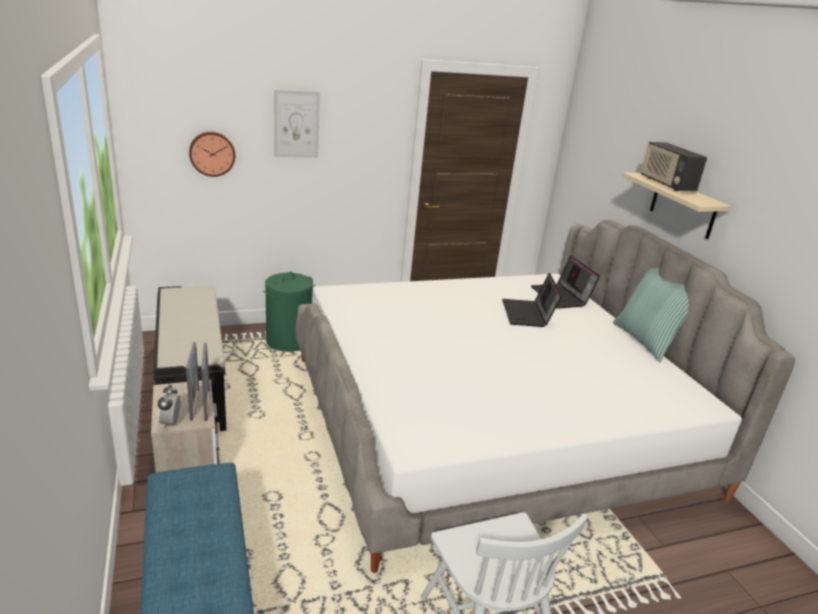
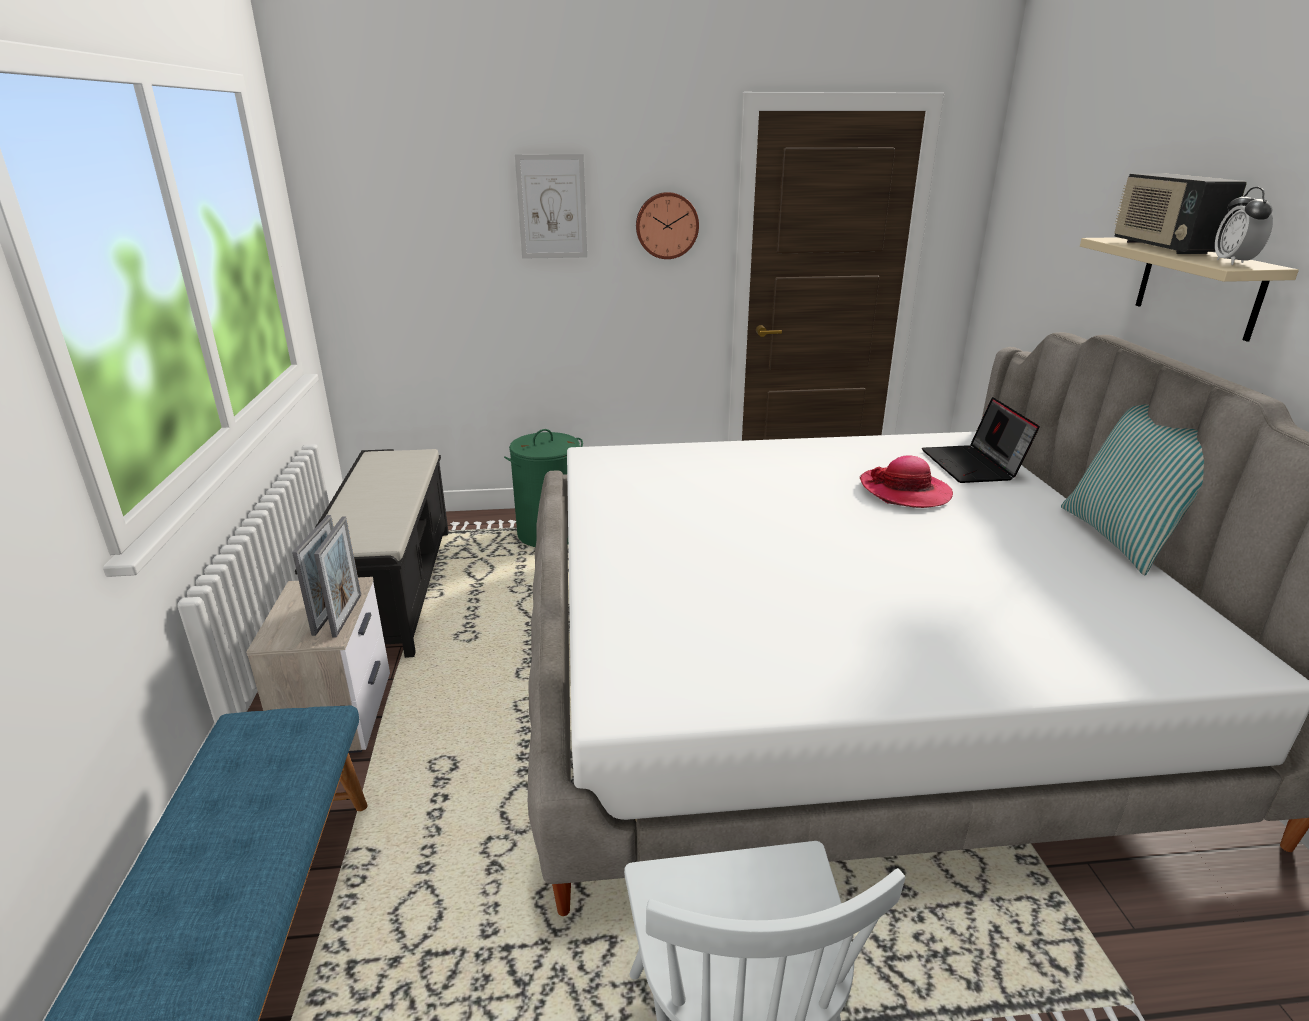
camera: 15 degrees right, 0 degrees up
alarm clock [158,385,181,428] -> alarm clock moved to [1215,187,1273,265]
wall clock [189,132,235,177] -> wall clock moved to [636,192,699,259]
laptop [502,273,562,327] -> hat [860,455,953,508]

